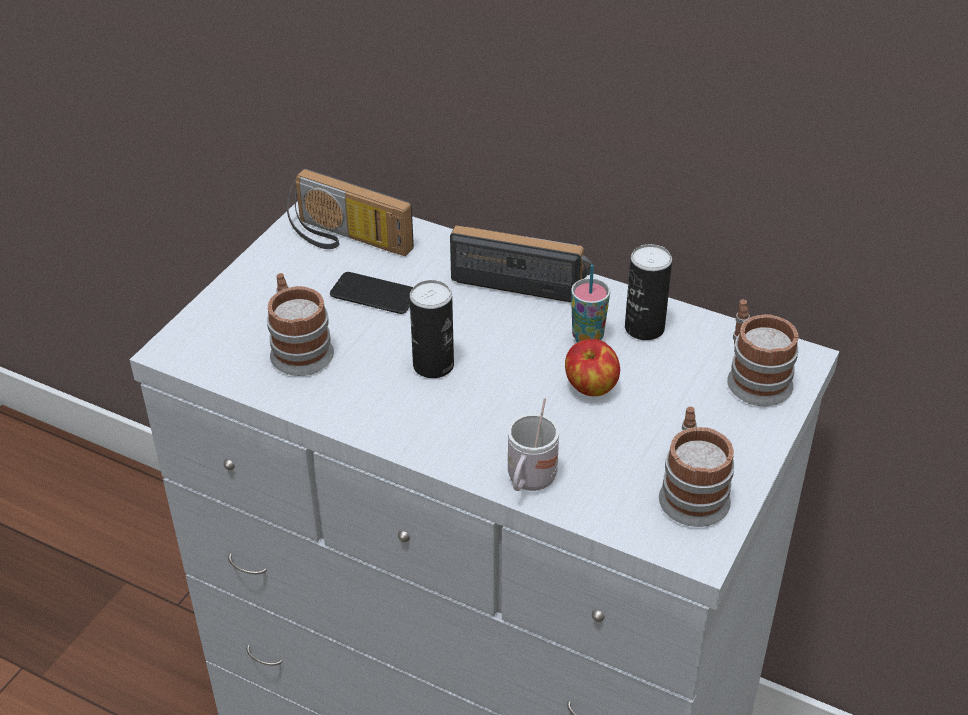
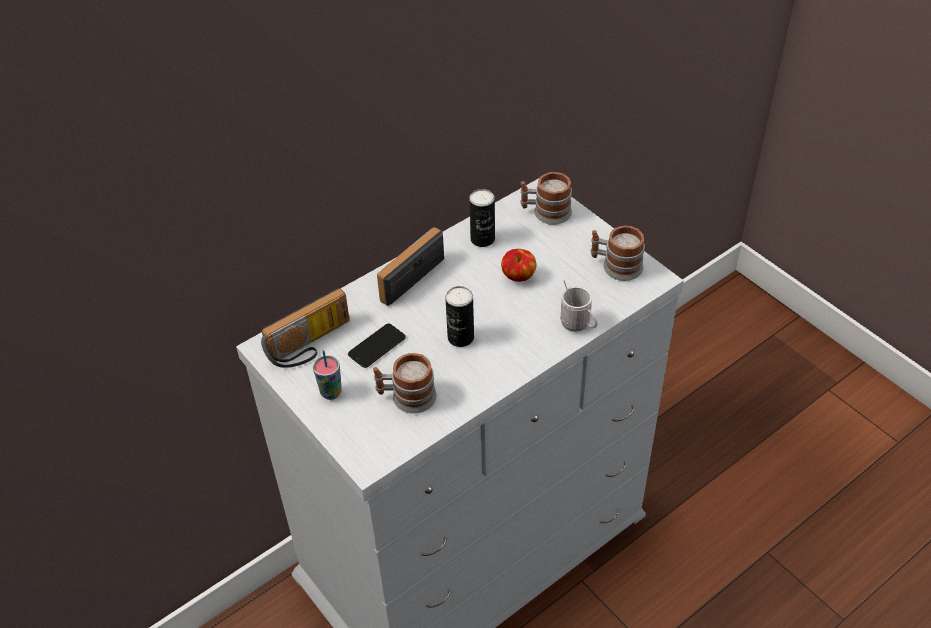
camera: 65 degrees left, 5 degrees up
cup [571,265,610,343] -> cup moved to [313,350,342,400]

